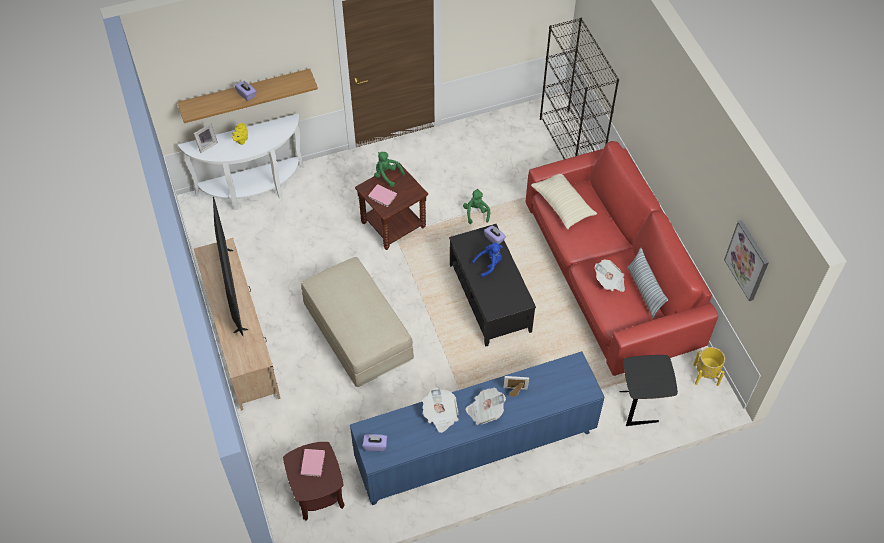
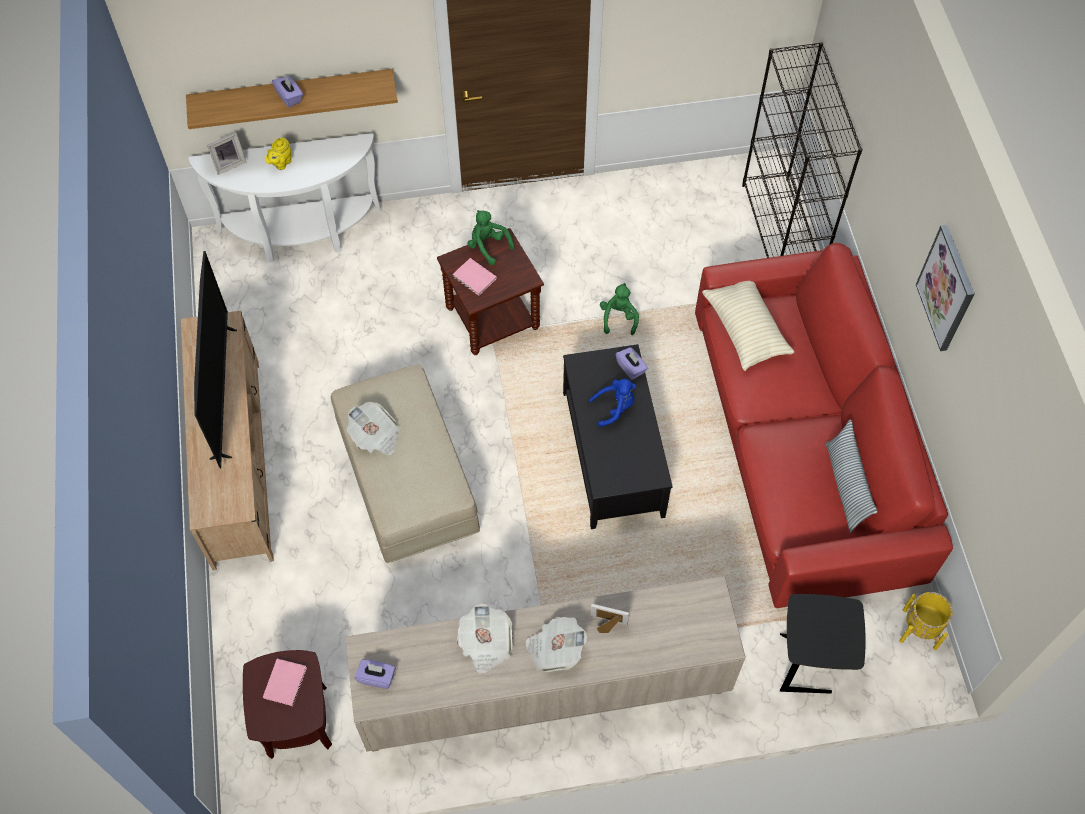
camera: 10 degrees right, 5 degrees up
blue cabinet [350,351,604,505] -> beige cabinet [345,576,745,752]
newspaper [595,260,625,292] -> newspaper moved to [347,402,400,456]
picture [724,220,769,301] -> picture moved to [916,225,975,351]

